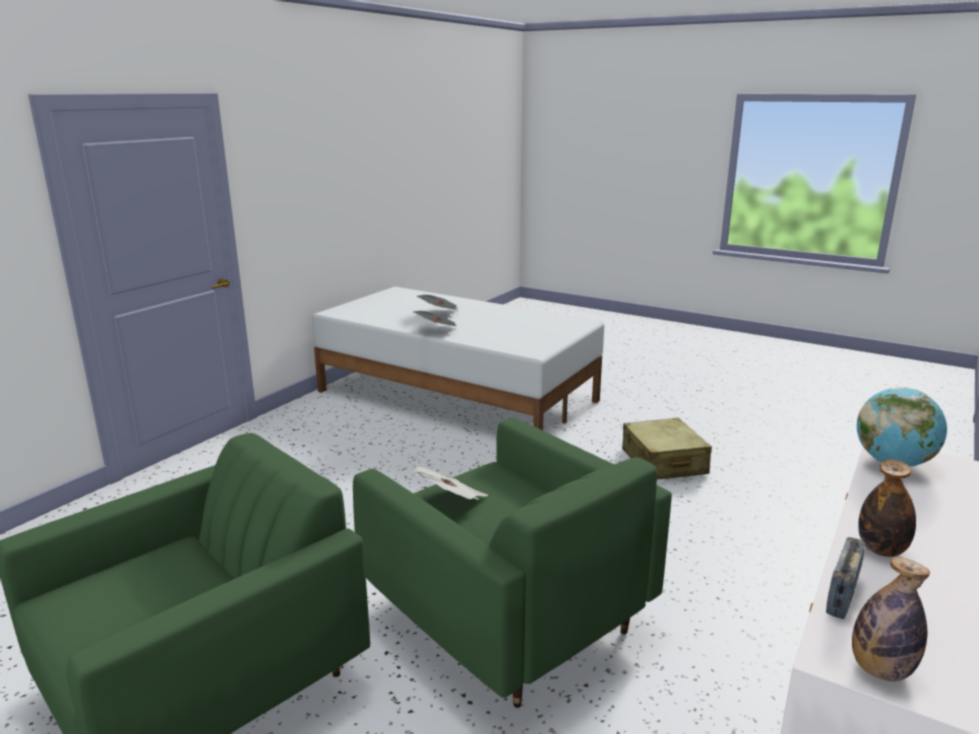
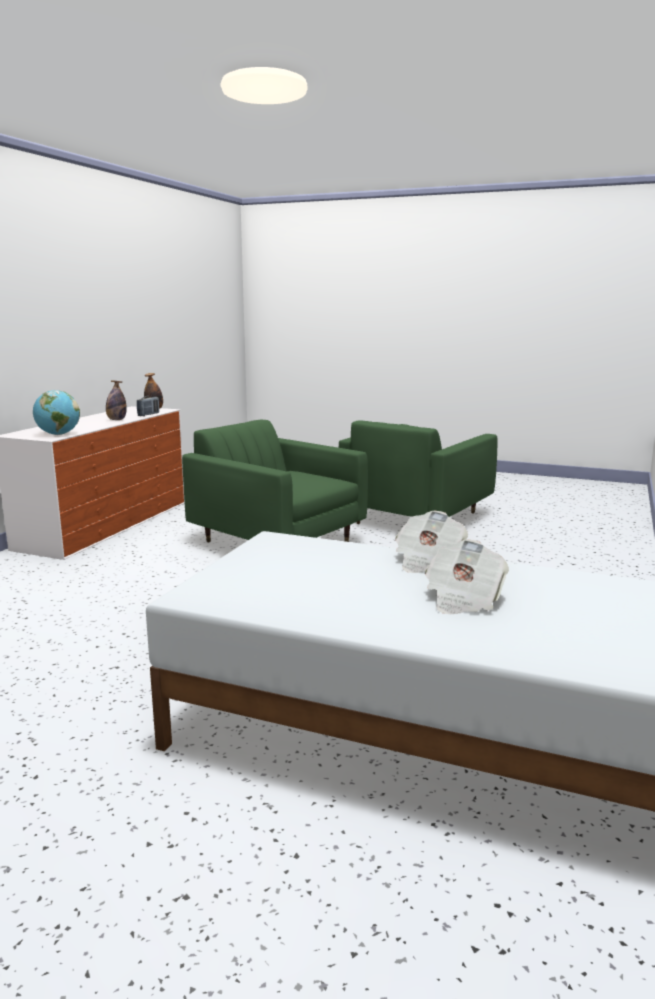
camera: 170 degrees right, 5 degrees down
newspaper [412,467,488,500] -> none
beige suitcase [622,418,712,479] -> none

